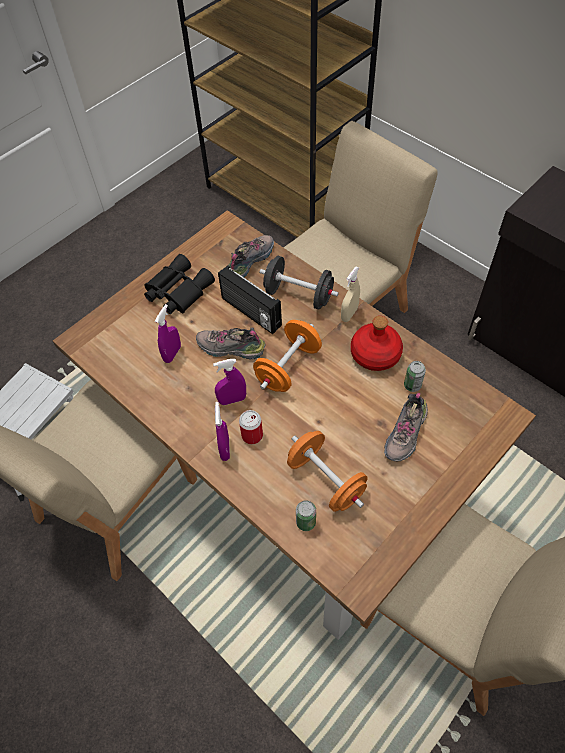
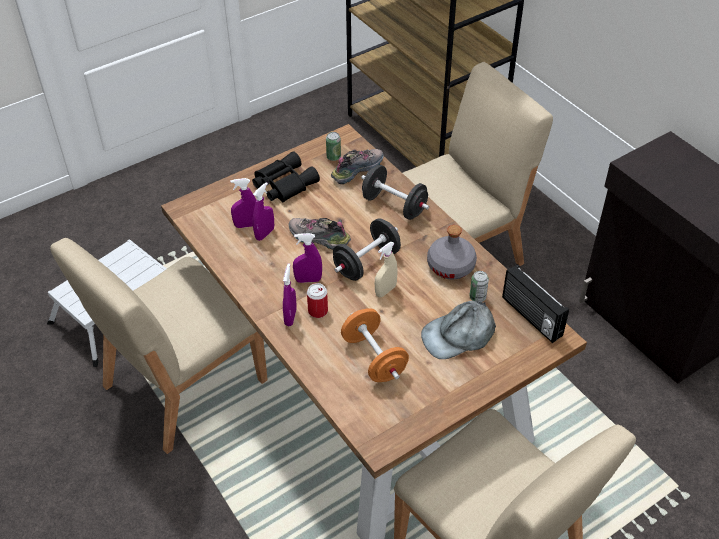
camera: 10 degrees right, 10 degrees down
radio [218,265,282,334] -> radio moved to [502,264,569,343]
orange dumbbell [253,320,322,392] -> black dumbbell [333,218,401,281]
can [296,500,316,531] -> can moved to [326,132,341,161]
beige spray bottle [341,266,360,322] -> beige spray bottle moved to [375,242,398,297]
red bottle [351,316,403,371] -> grey bottle [427,225,477,280]
shoe [384,393,428,461] -> grey cap [421,301,496,359]
none -> purple spray bottle [230,178,256,228]

